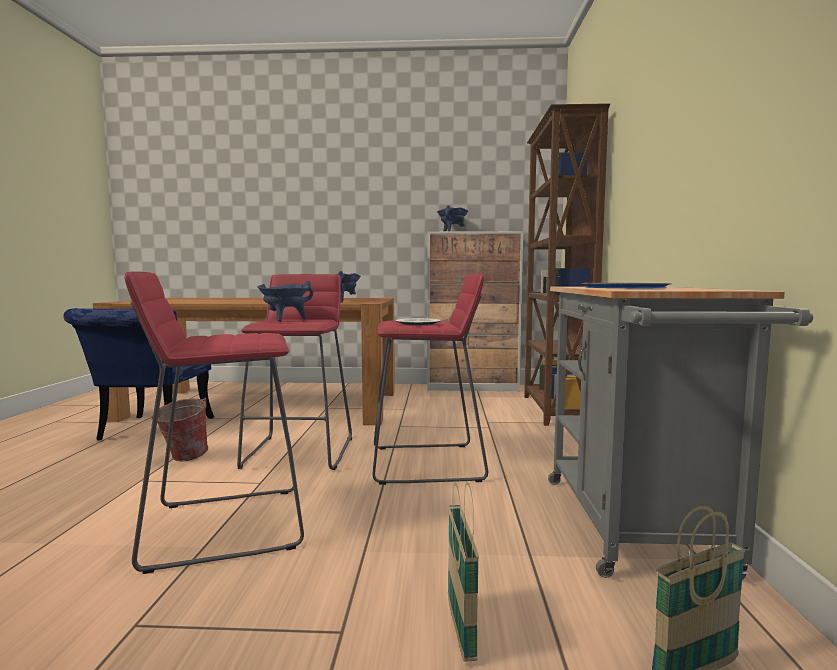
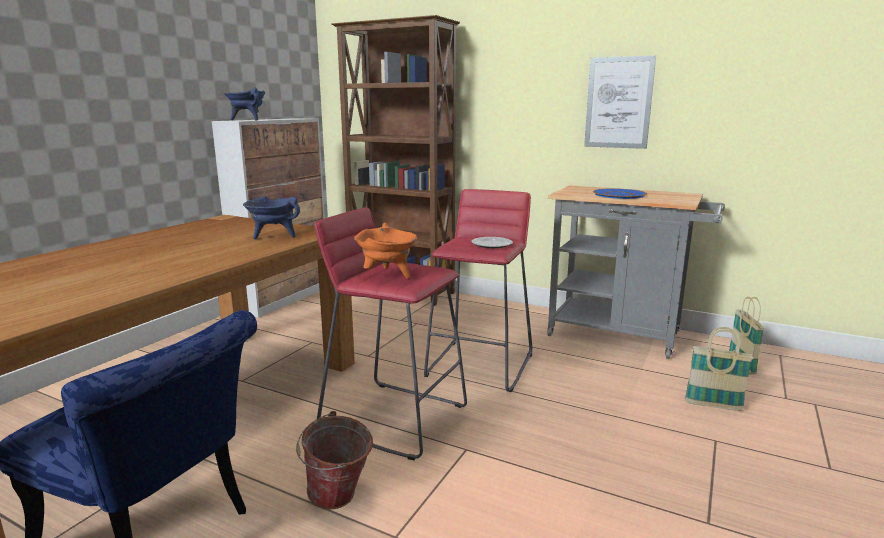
camera: 65 degrees left, 10 degrees up
red stool [124,271,304,574] -> none
blue cooking pot [257,281,313,322] -> orange cooking pot [354,223,417,279]
none -> picture [584,55,656,149]

